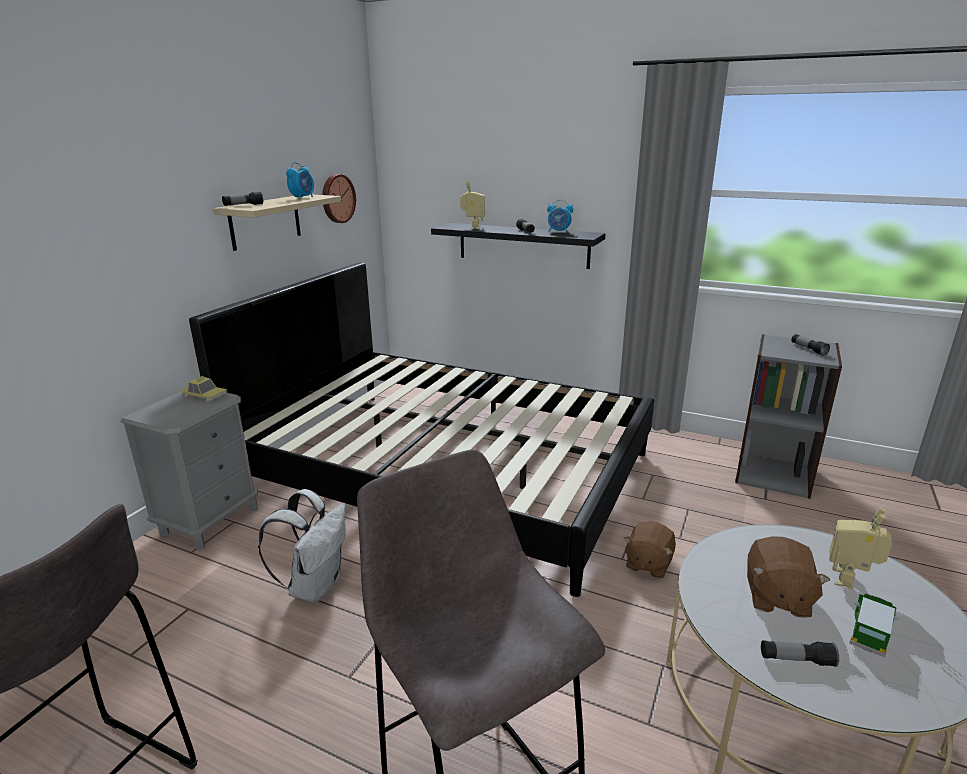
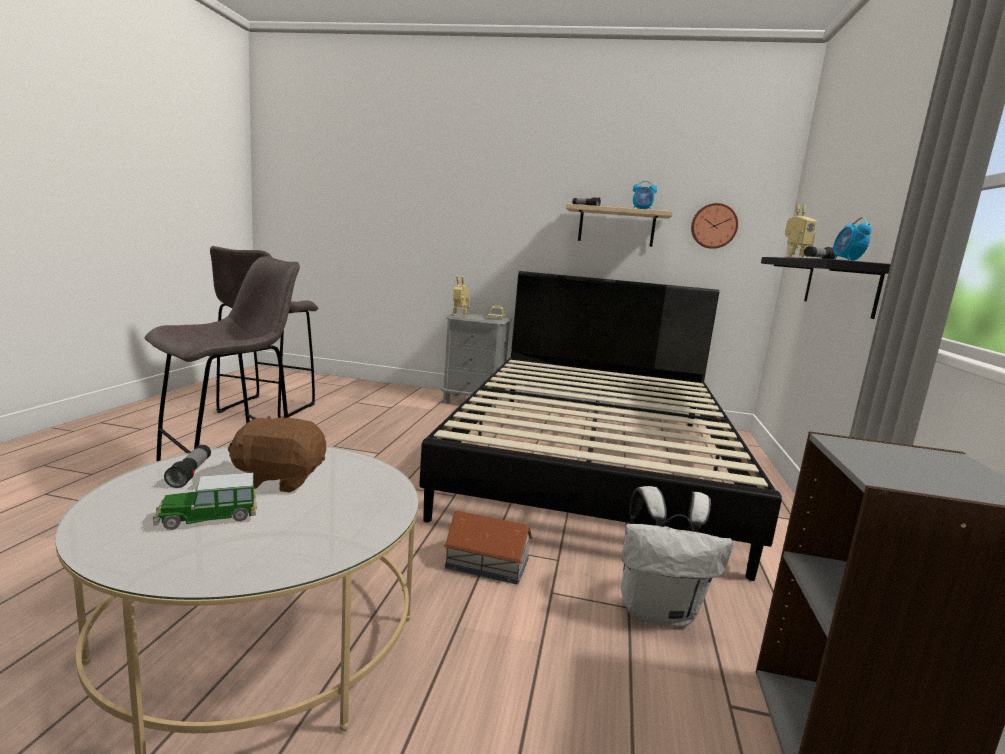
camera: 75 degrees right, 10 degrees down
white backpack [258,489,346,603] -> white backpack moved to [620,486,733,627]
brown plush toy [624,521,676,579] -> toy house [443,511,533,585]
flashlight [791,334,830,356] -> none
toy robot [829,508,892,590] -> toy robot moved to [453,276,470,317]
toy car [850,593,899,658] -> toy car turned 135 degrees clockwise [153,473,257,530]

